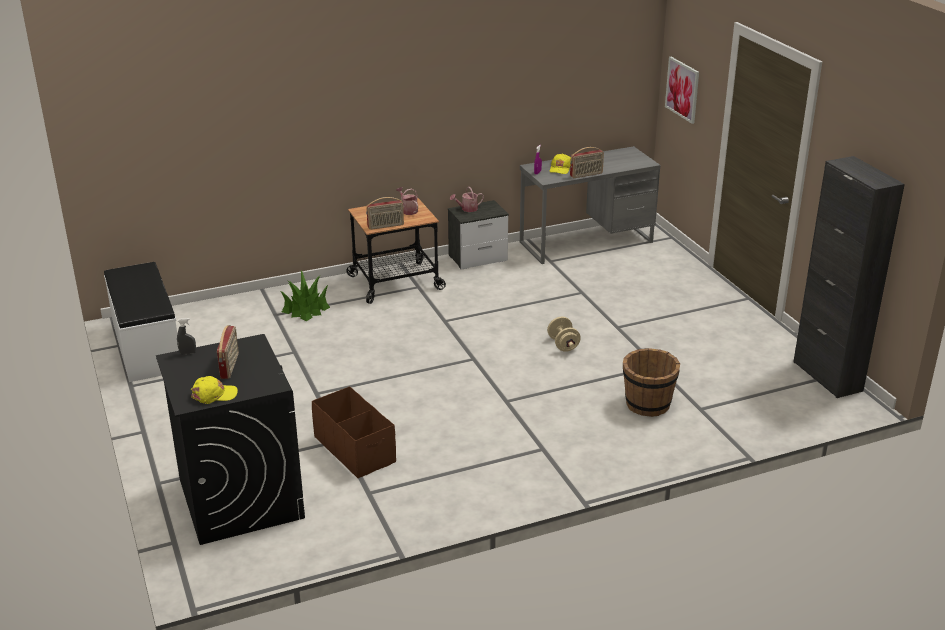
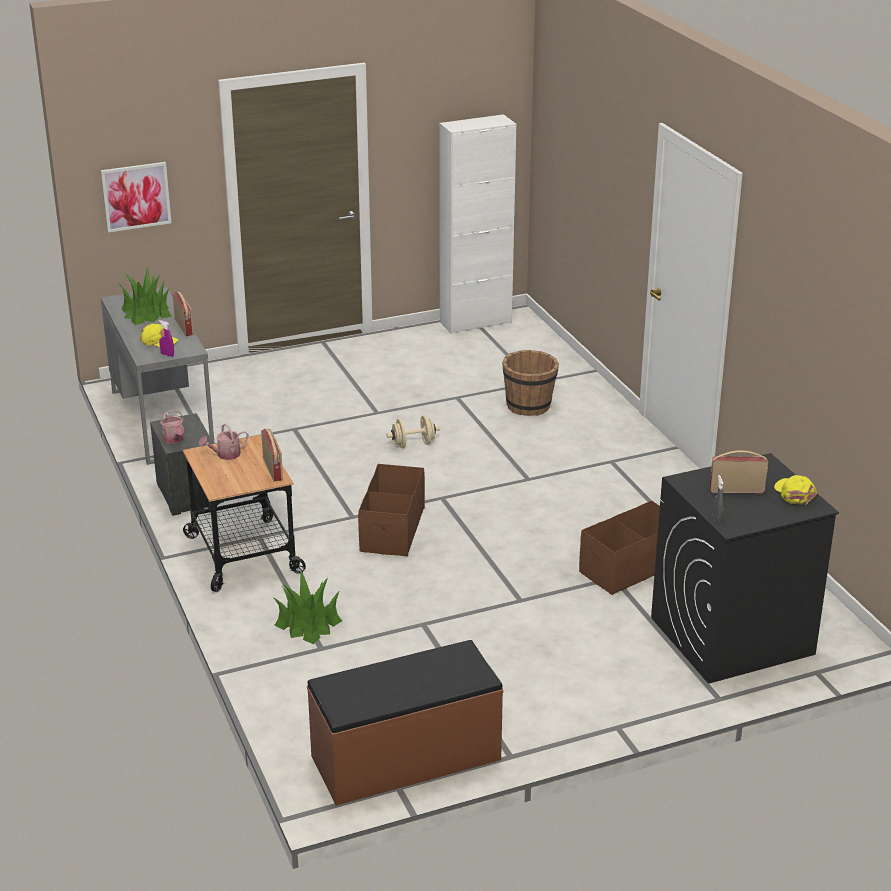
camera: 90 degrees left, 0 degrees up
white bench [104,262,179,382] -> brown bench [307,640,503,806]
black cabinet [793,156,905,398] -> white cabinet [439,114,516,334]
none -> potted plant [119,267,172,325]
none -> brown storage box [358,464,425,556]

